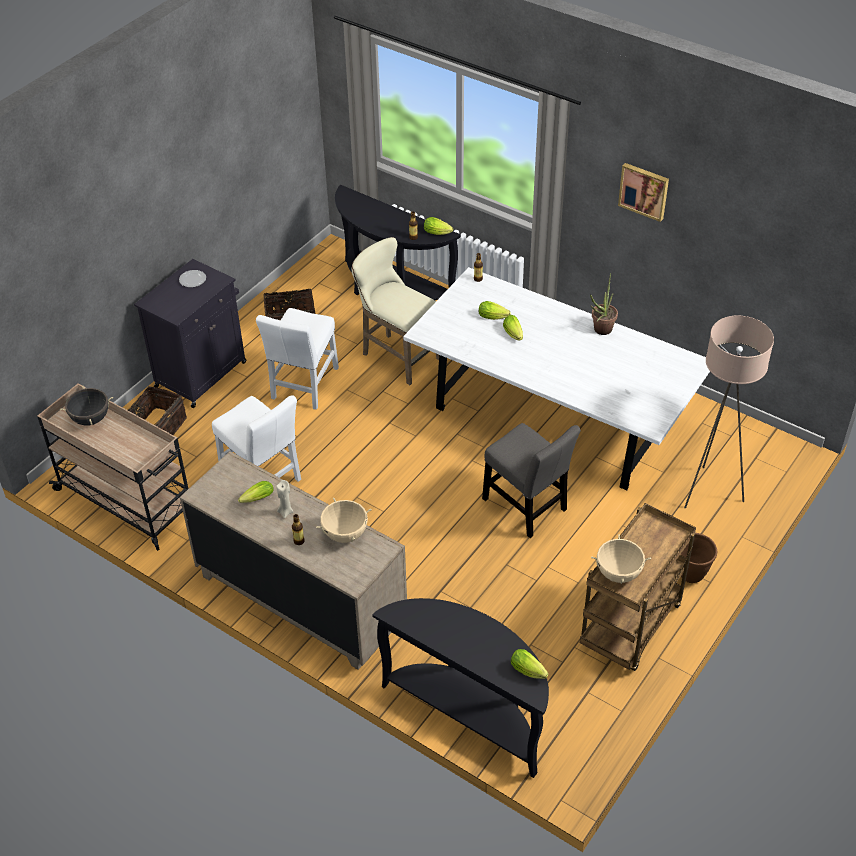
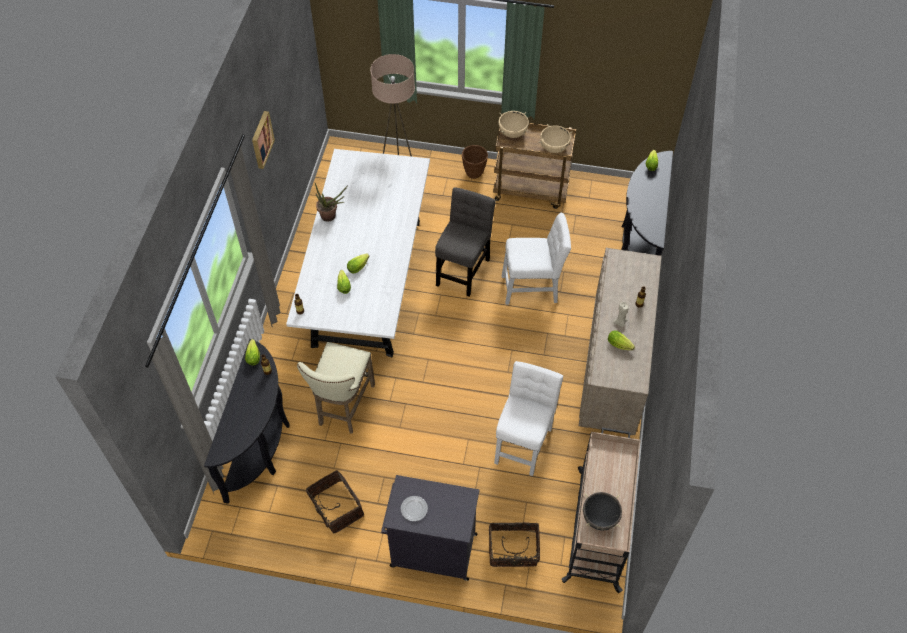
camera: 115 degrees left, 10 degrees up
white chair [256,308,339,410] -> white chair moved to [502,213,571,305]
beige cooking pot [316,498,372,543] -> beige cooking pot moved to [499,111,529,138]

